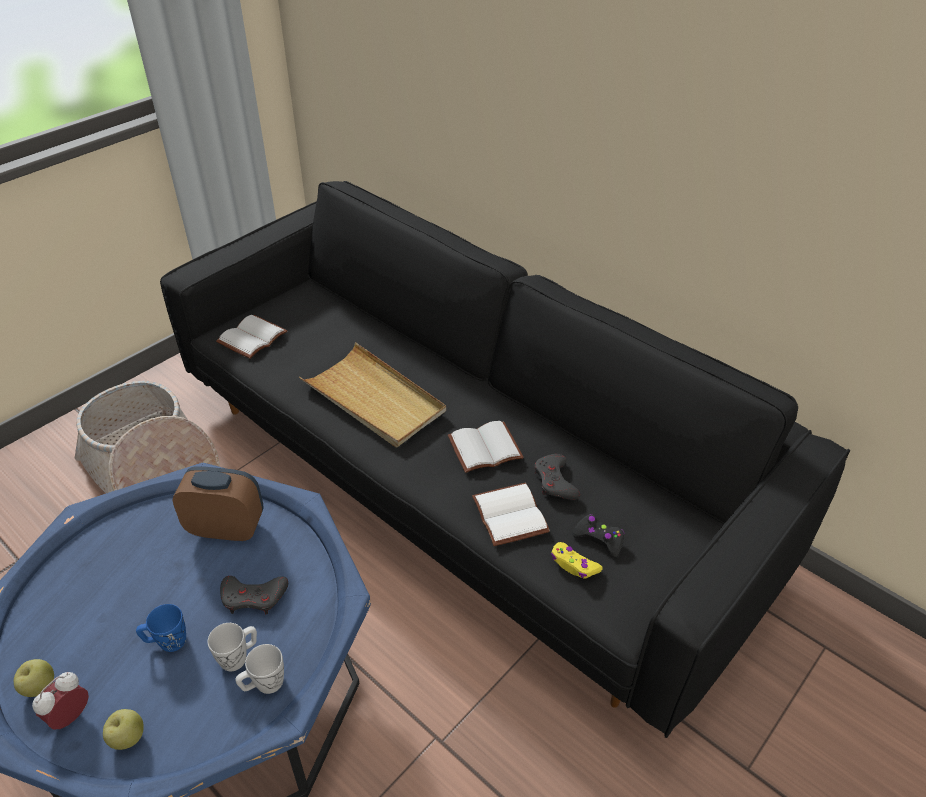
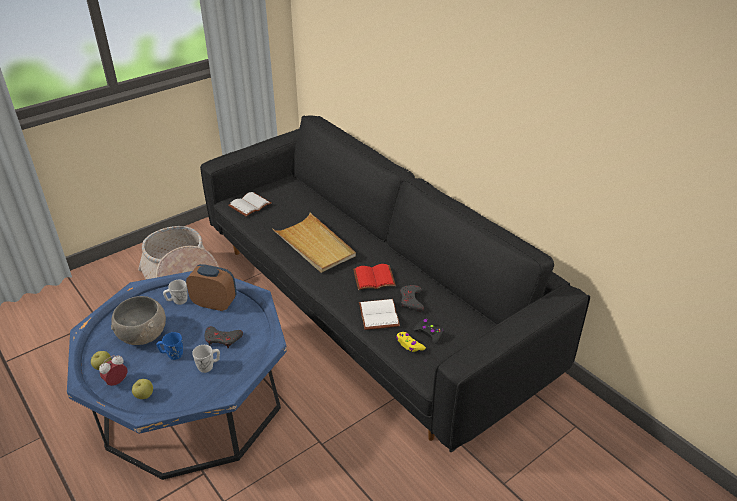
camera: 10 degrees right, 5 degrees down
white mug [235,644,284,694] -> white mug moved to [163,280,187,305]
white book [448,421,524,473] -> red book [353,264,396,290]
none -> grey bowl [111,296,166,345]

